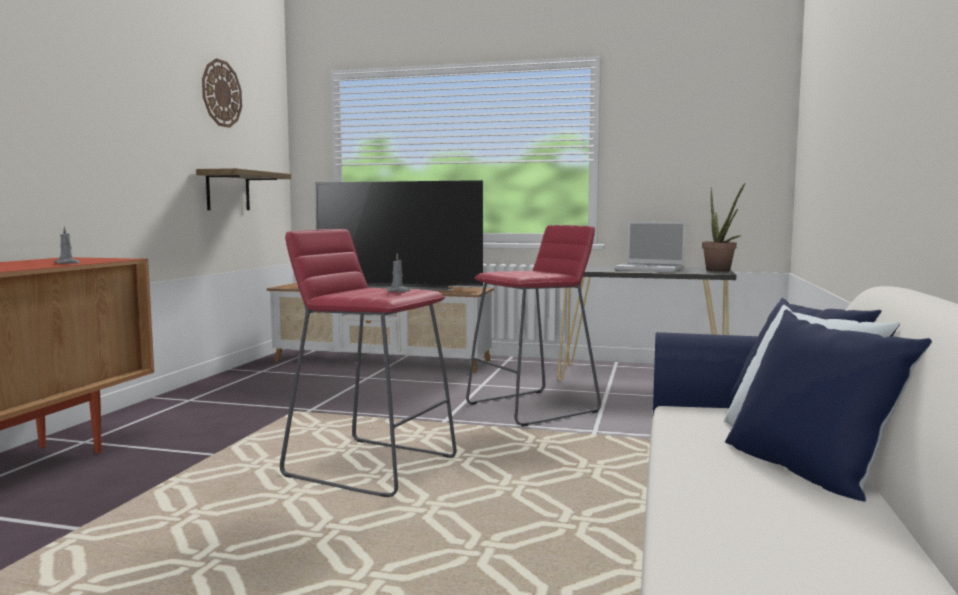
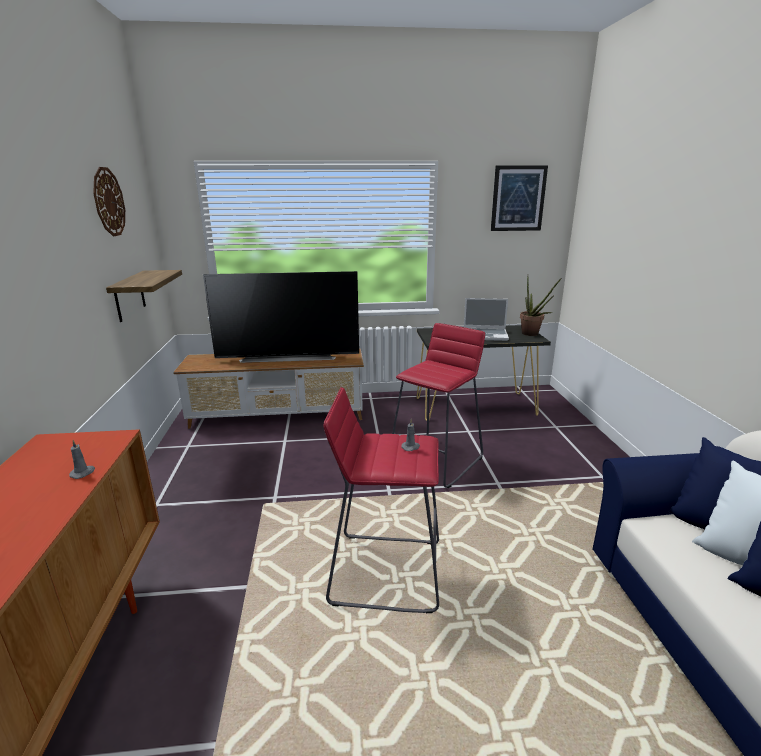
camera: 20 degrees left, 15 degrees up
none -> picture [491,165,548,231]

